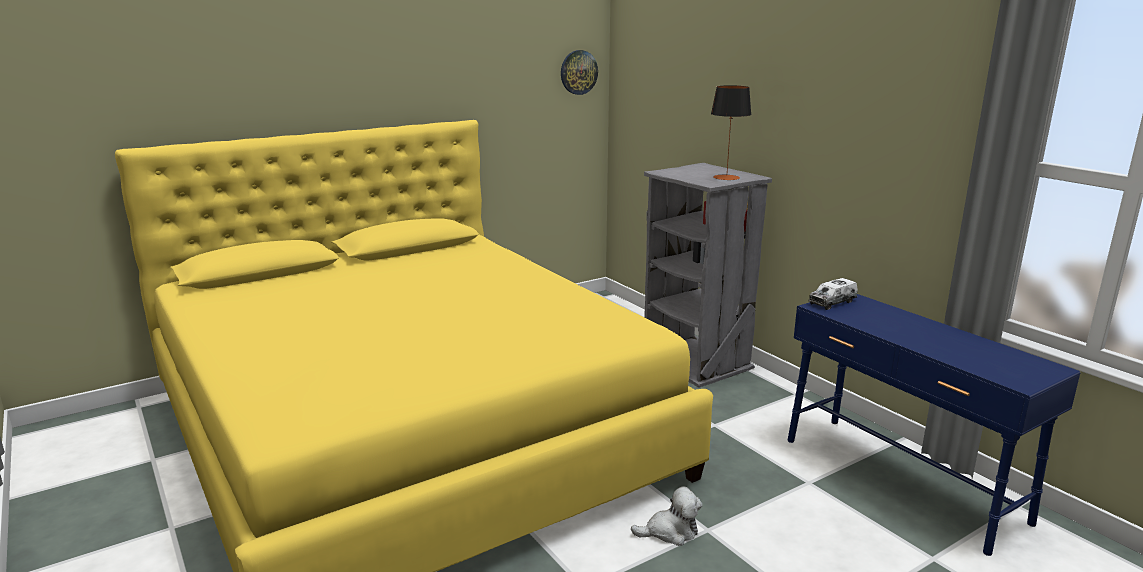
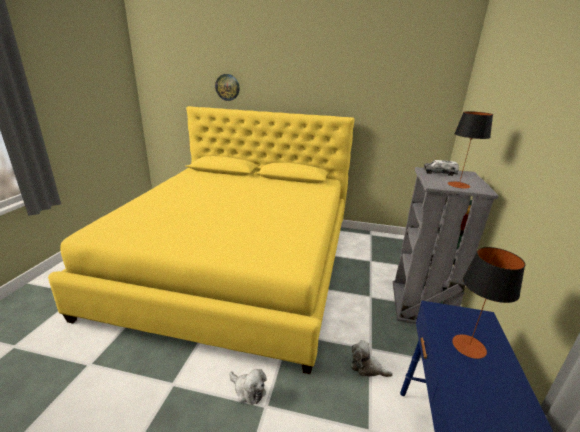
camera: 45 degrees right, 5 degrees up
wall clock [561,50,598,95] -> wall clock moved to [215,74,240,101]
toy truck [809,278,858,310] -> toy truck moved to [423,160,459,176]
none -> plush toy [351,340,393,377]
none -> table lamp [452,247,525,359]

